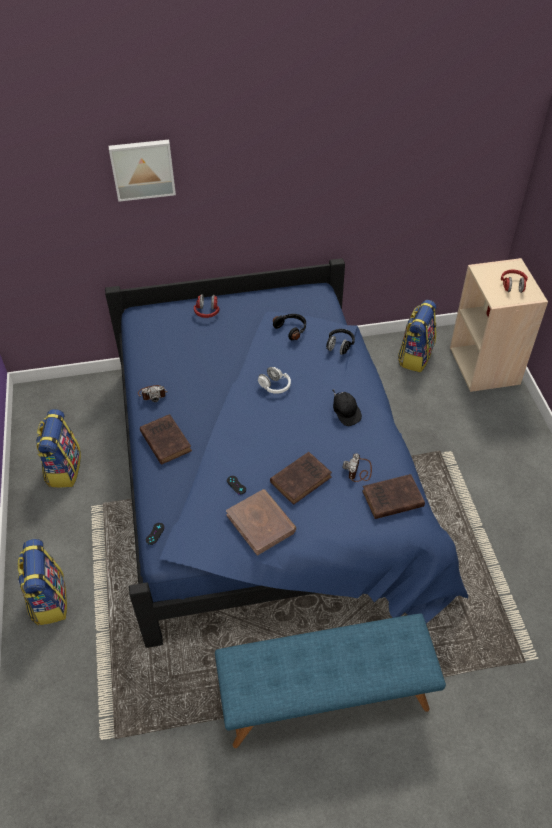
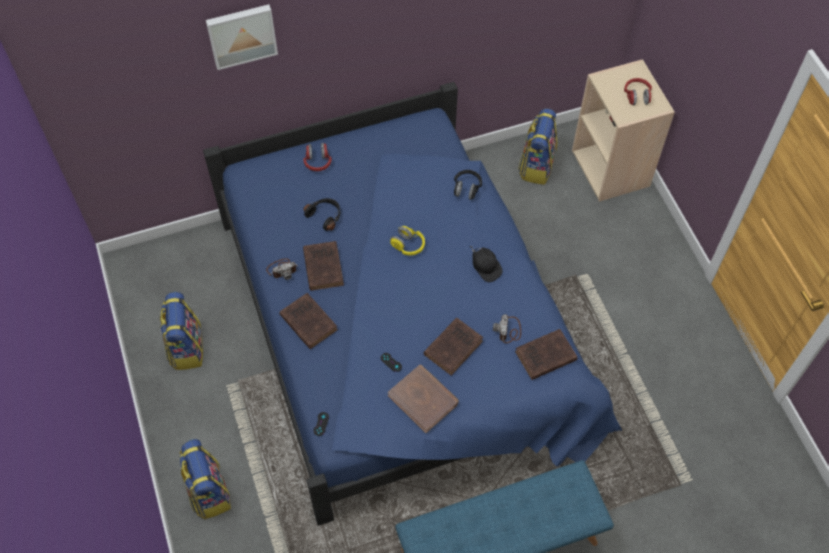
camera: 10 degrees left, 10 degrees up
white headphones [258,367,291,394] -> yellow headphones [390,226,425,256]
black headphones [273,314,306,340] -> black headphones moved to [304,198,340,231]
none -> brown book [303,241,344,291]

